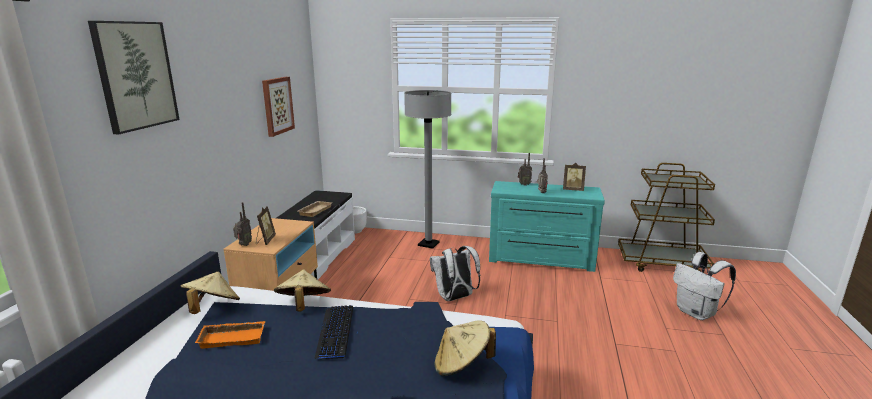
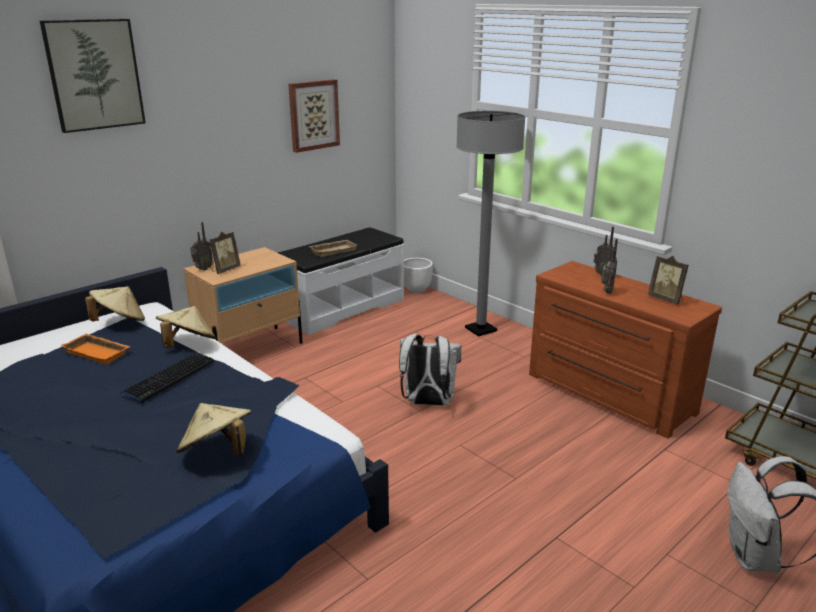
camera: 35 degrees right, 5 degrees up
turquoise dresser [489,181,605,272] -> brown dresser [529,261,722,439]

